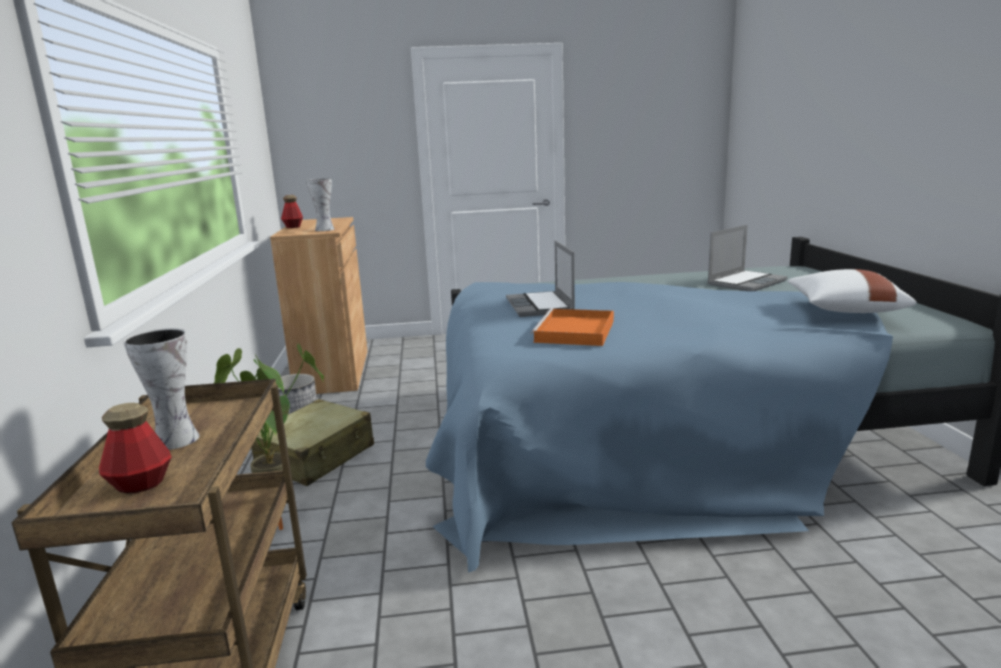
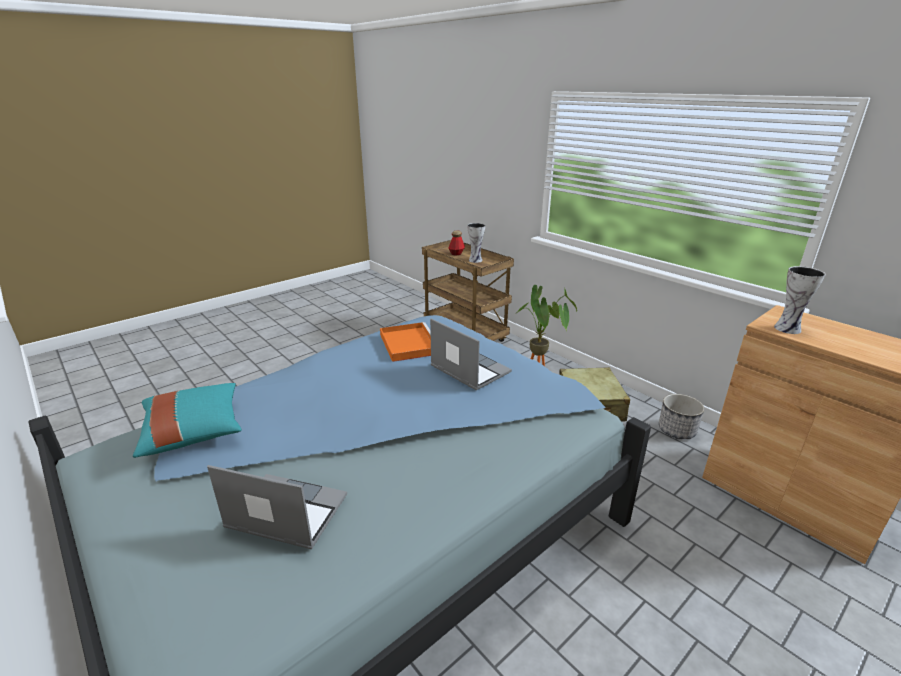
camera: 145 degrees right, 10 degrees up
bottle [281,195,303,228] -> none
laptop [707,225,788,291] -> laptop turned 90 degrees clockwise [207,465,347,550]
white pillow [787,269,916,313] -> turquoise pillow [133,383,242,458]

